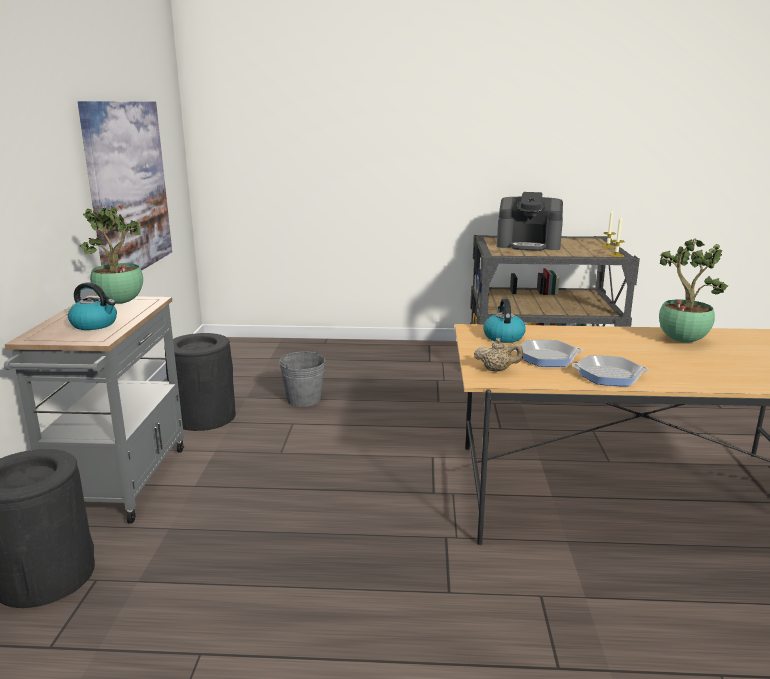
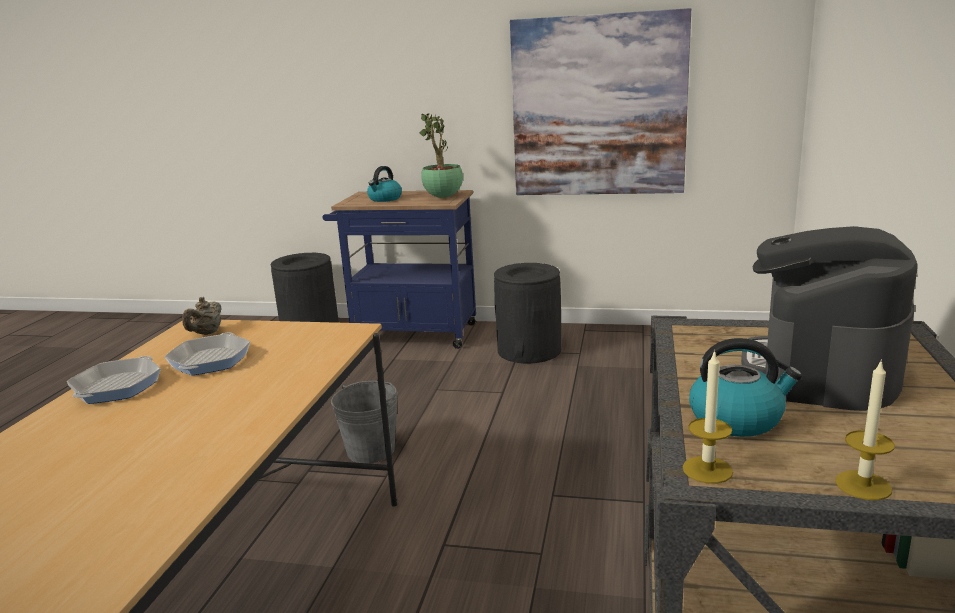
camera: 100 degrees right, 0 degrees up
grey cart [4,296,185,523] -> blue cart [323,190,476,349]
grey bucket [279,351,325,407] -> grey bucket moved to [331,381,398,464]
kettle [483,299,526,343] -> kettle moved to [689,338,802,437]
potted plant [659,239,728,343] -> none

